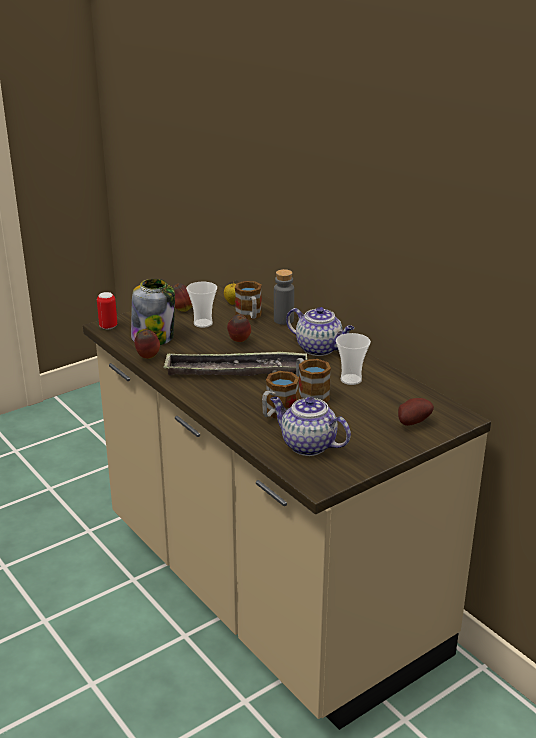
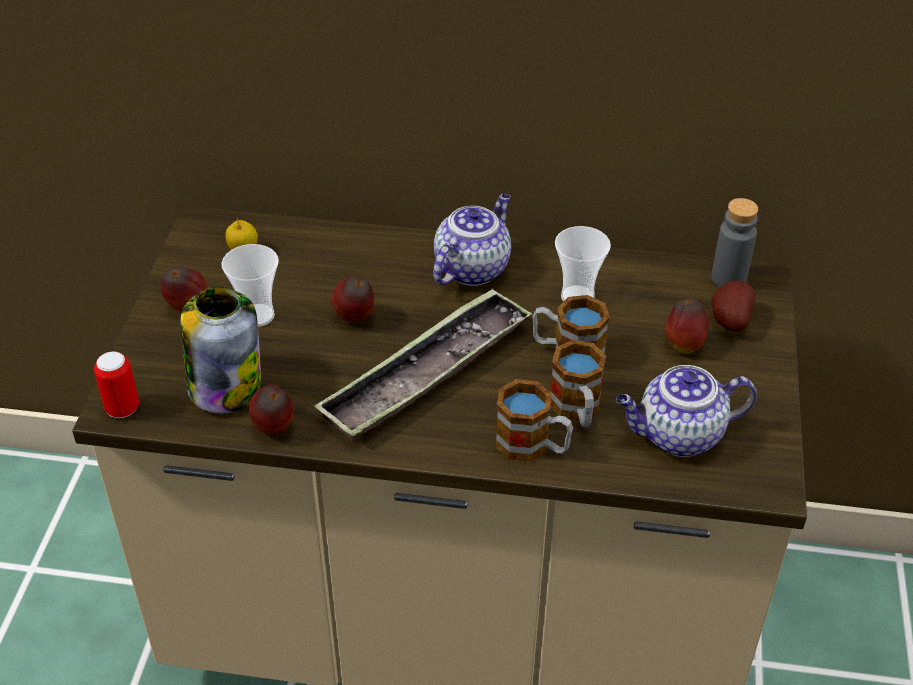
camera: 45 degrees left, 15 degrees up
mug [235,281,262,320] -> mug moved to [495,379,573,462]
grey bottle [274,269,294,325] -> grey bottle moved to [711,198,758,287]
teapot [286,307,354,356] -> teapot turned 45 degrees counterclockwise [433,194,511,286]
none -> apple [665,298,709,354]

